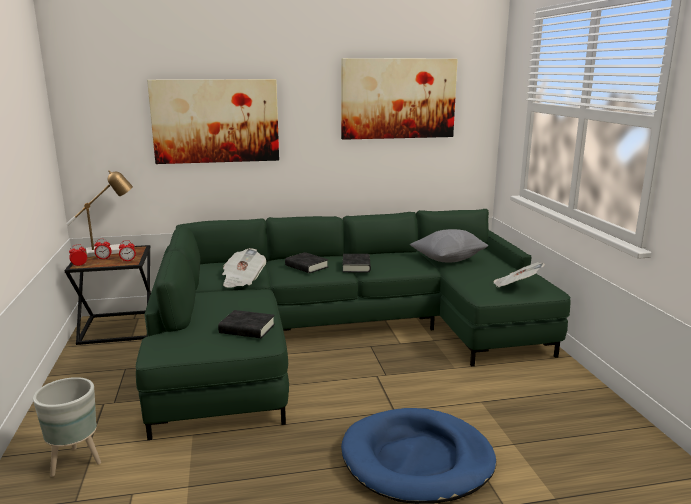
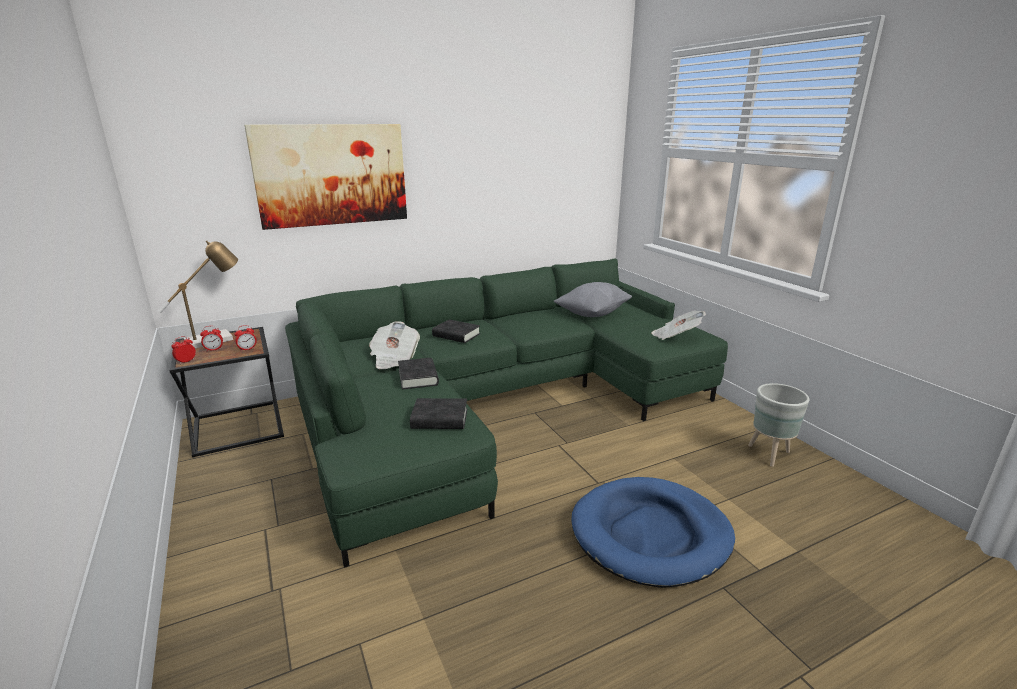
camera: 15 degrees left, 5 degrees up
grey planter [33,377,101,477] -> grey planter moved to [748,383,810,467]
picture [341,58,458,140] -> none
black book [343,254,371,272] -> black book moved to [398,358,439,389]

